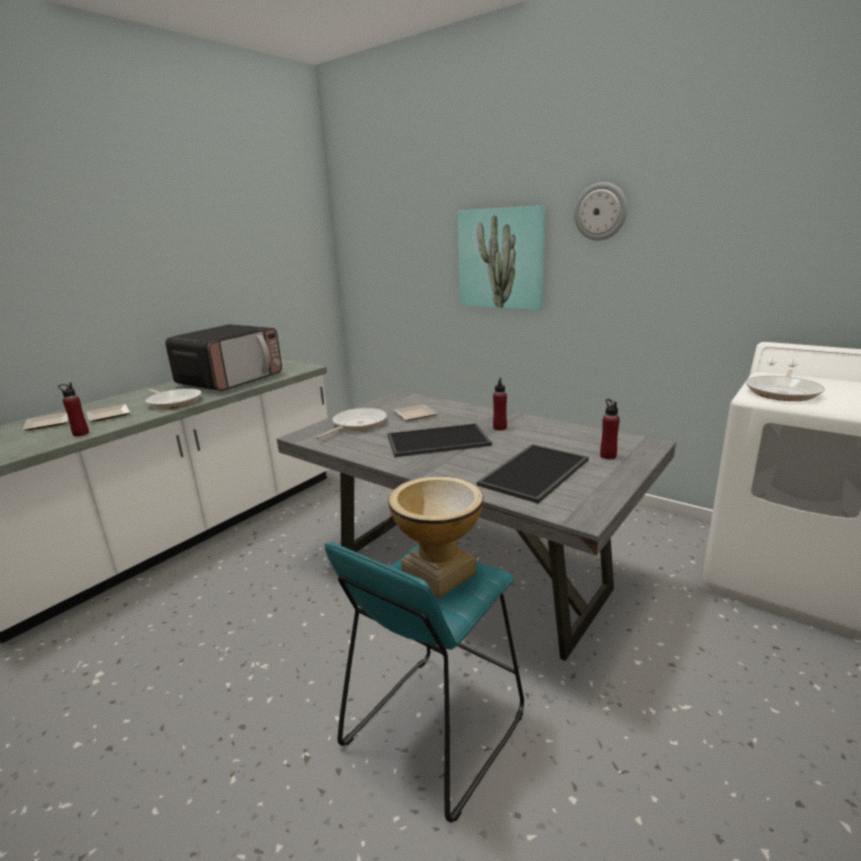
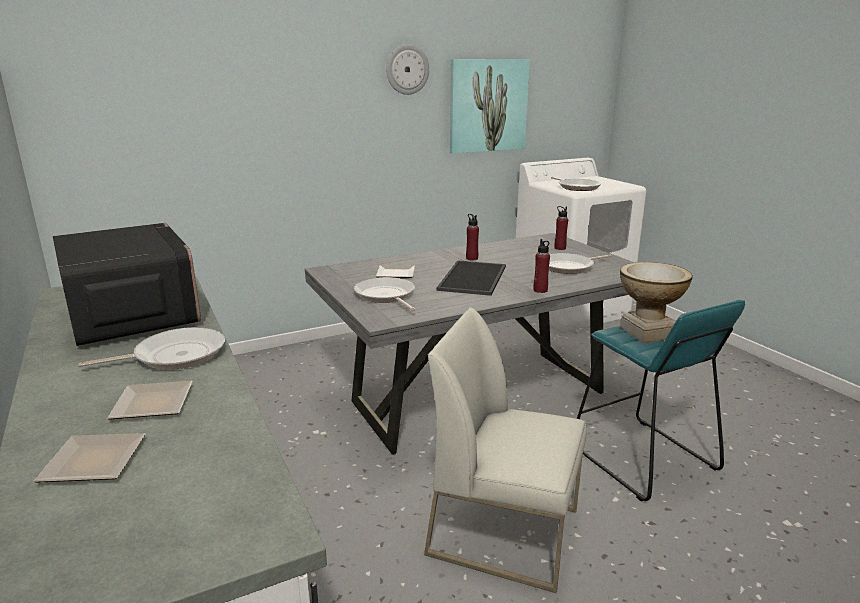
camera: 65 degrees left, 0 degrees up
red bottle [58,382,89,437] -> red bottle moved to [533,239,550,293]
picture [457,205,545,310] -> picture moved to [450,59,530,154]
tray [477,444,589,503] -> frying pan [549,253,611,274]
none -> white chair [424,307,587,593]

